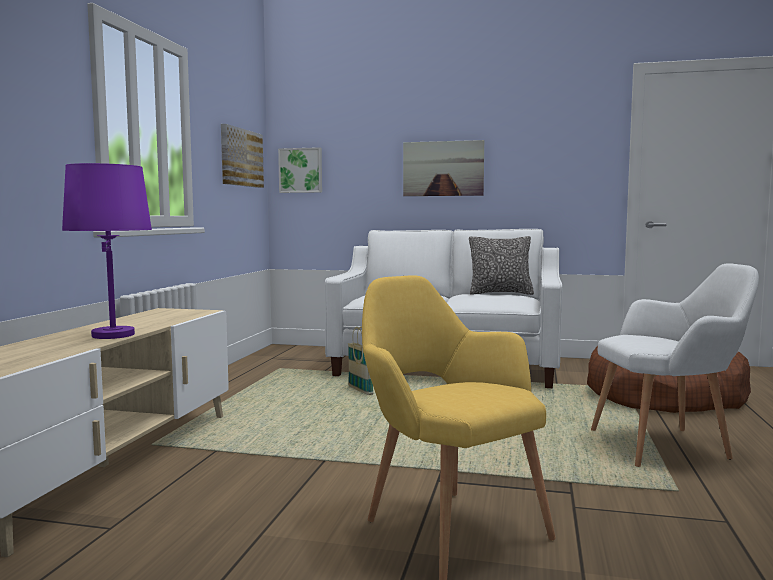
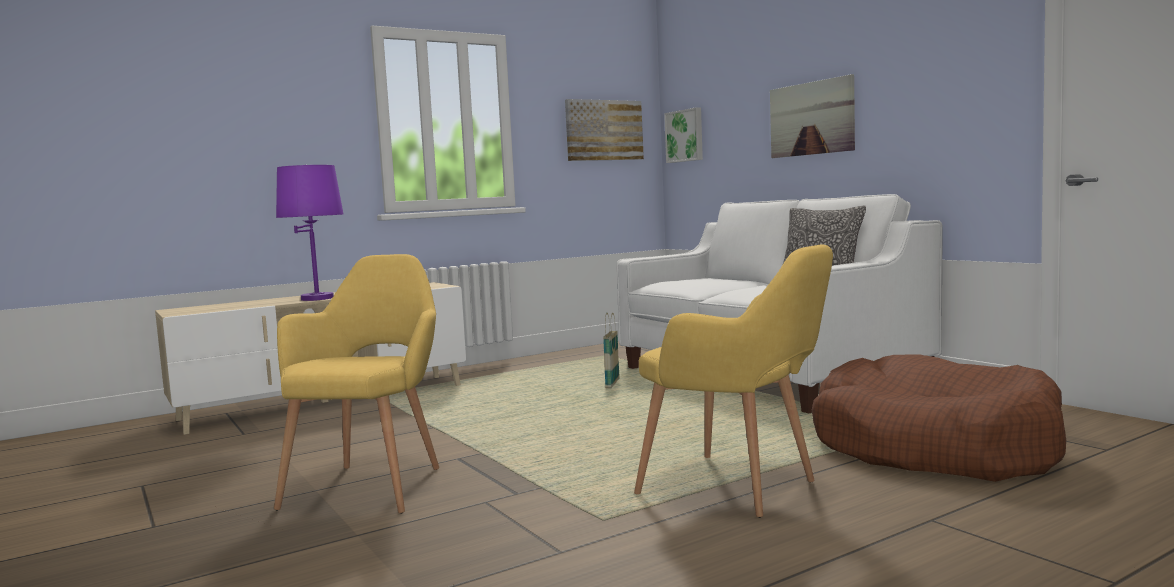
camera: 45 degrees right, 0 degrees up
white armchair [591,263,759,467] -> yellow armchair [634,244,833,518]

